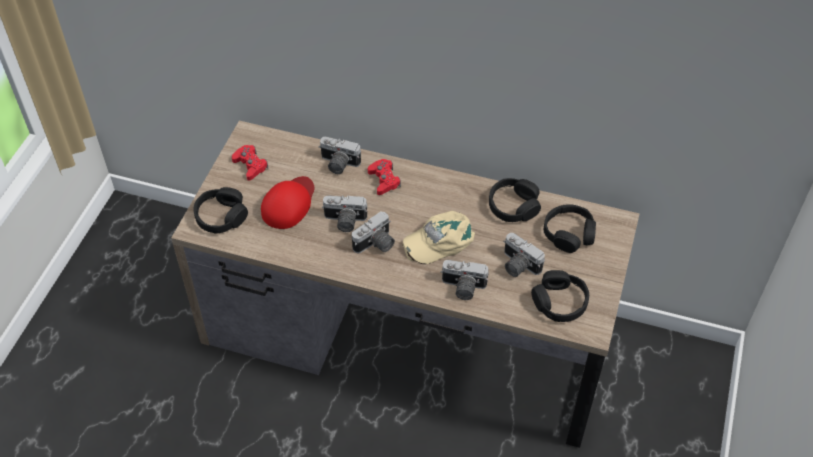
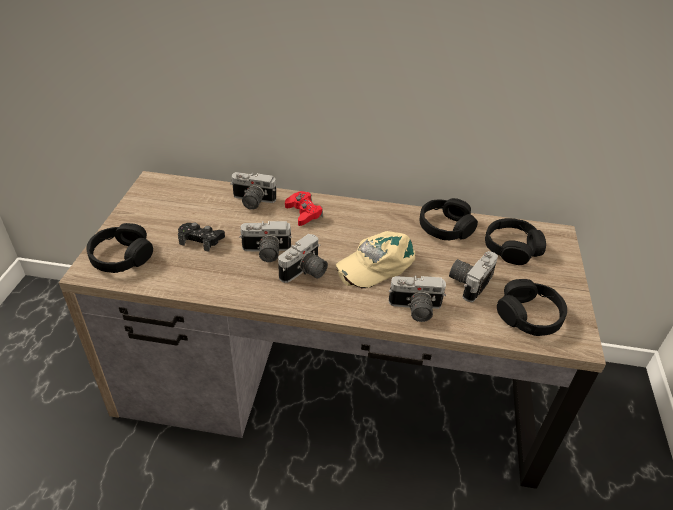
camera: 10 degrees left, 10 degrees down
red game controller [232,145,268,181] -> none
red cap [261,176,314,229] -> black game controller [178,222,225,252]
camera [503,233,545,277] -> camera turned 90 degrees clockwise [449,251,498,302]

